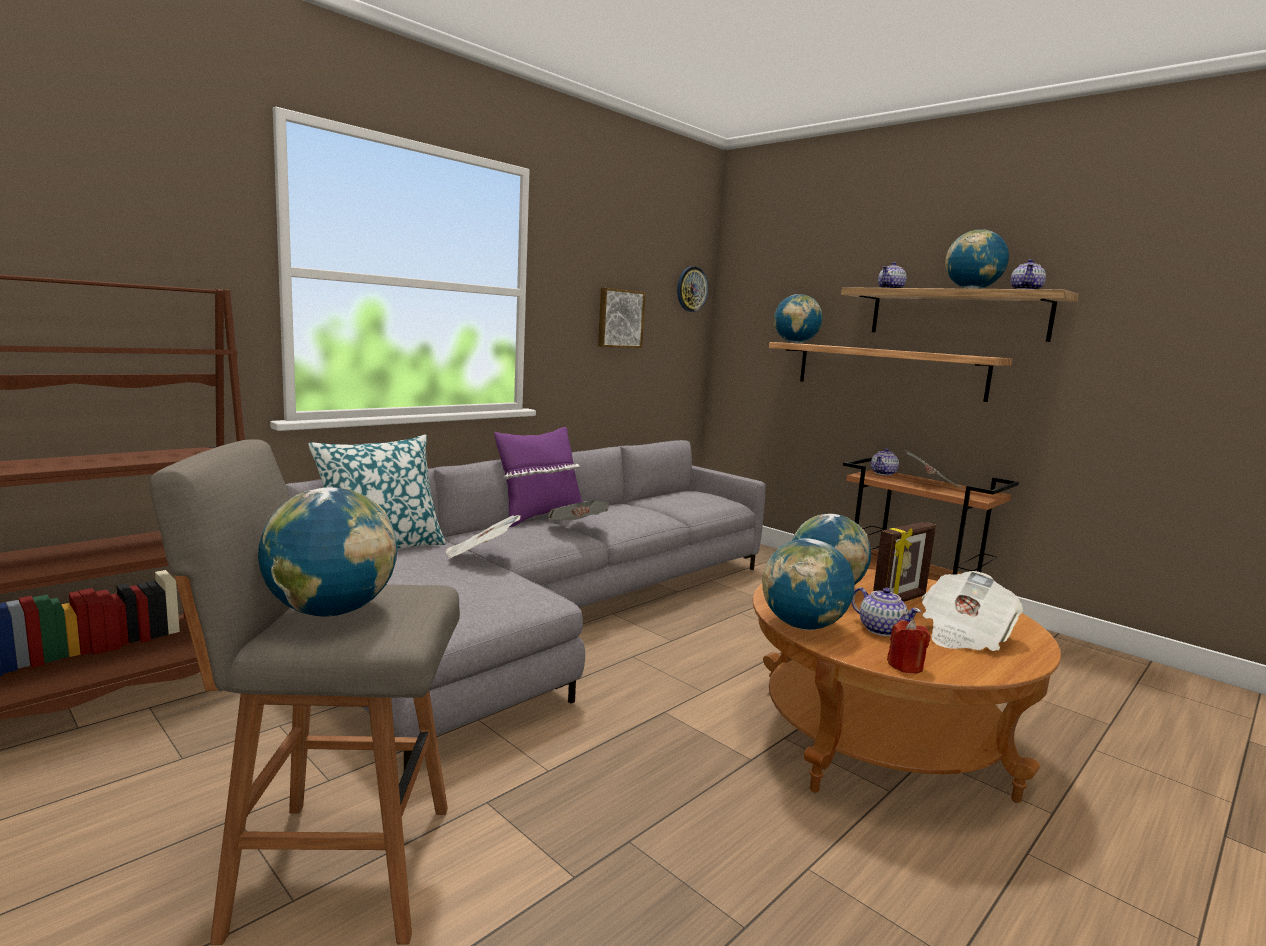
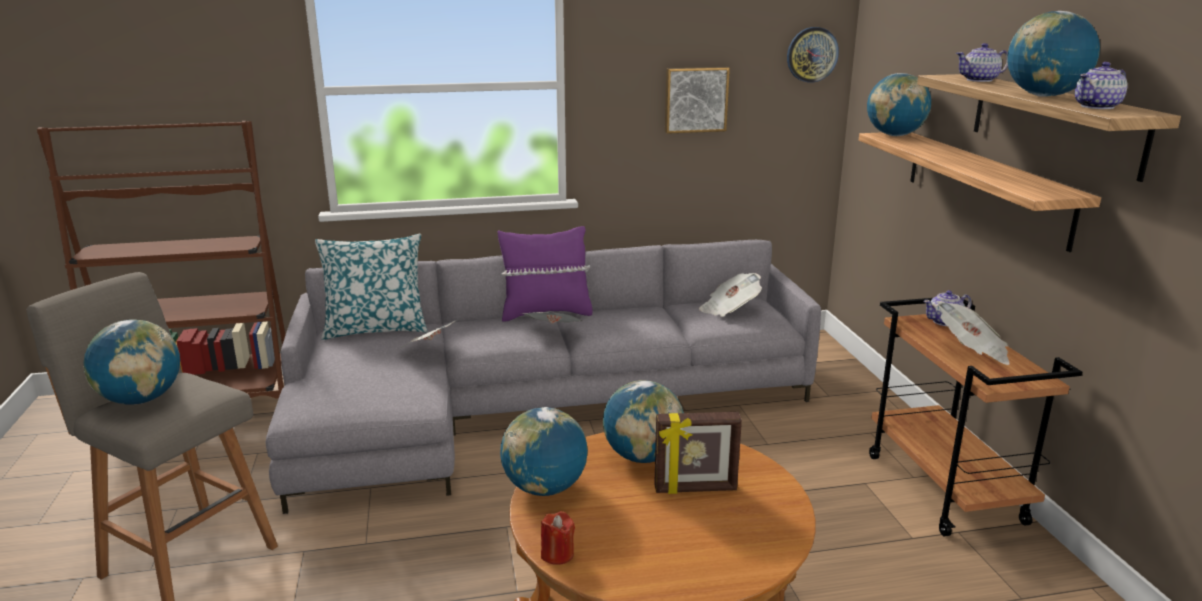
camera: 35 degrees right, 10 degrees up
teapot [851,587,921,636] -> none
newspaper [921,571,1023,651] -> newspaper moved to [699,273,762,317]

